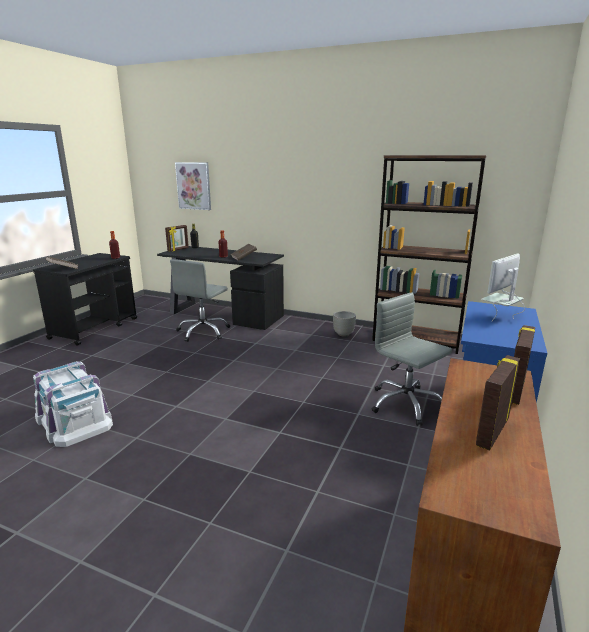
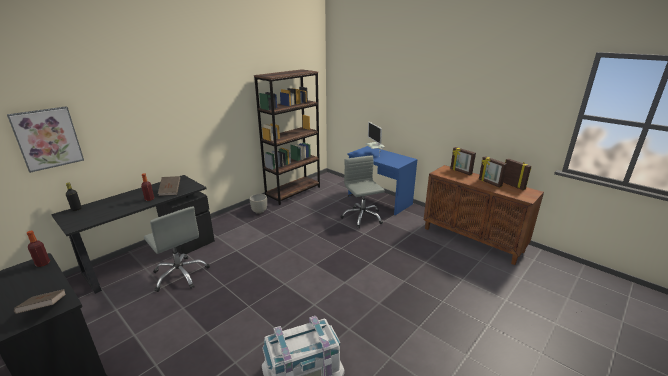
camera: 70 degrees left, 5 degrees up
picture frame [165,225,189,251] -> picture frame moved to [503,159,531,190]
grey office chair [372,292,452,426] -> grey office chair turned 90 degrees clockwise [341,155,385,229]

